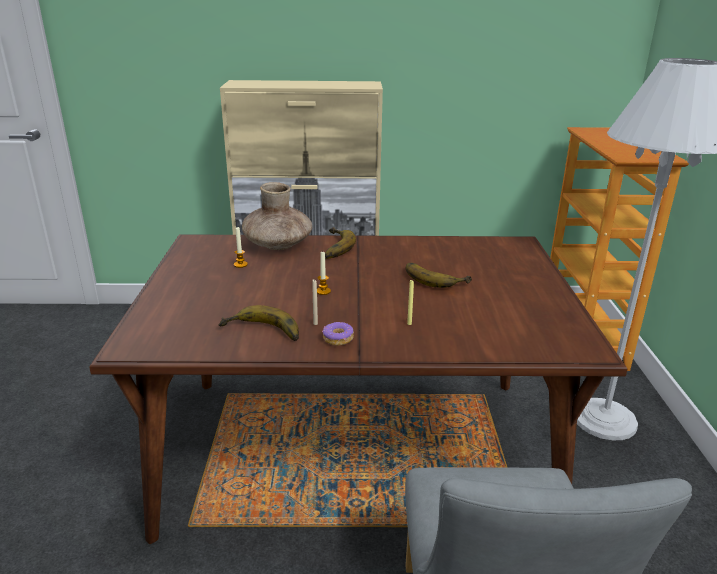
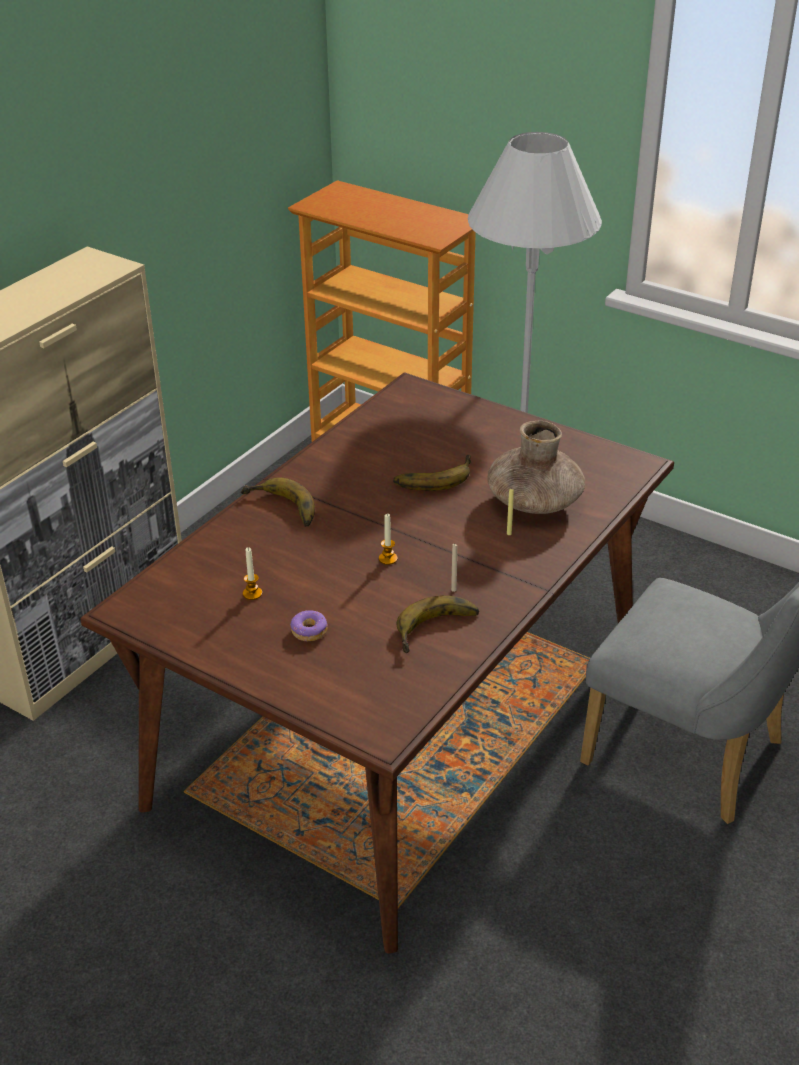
camera: 55 degrees left, 10 degrees up
brown vase [242,182,312,250] -> brown vase moved to [488,421,585,514]
donut [322,322,354,345] -> donut moved to [290,611,328,641]

